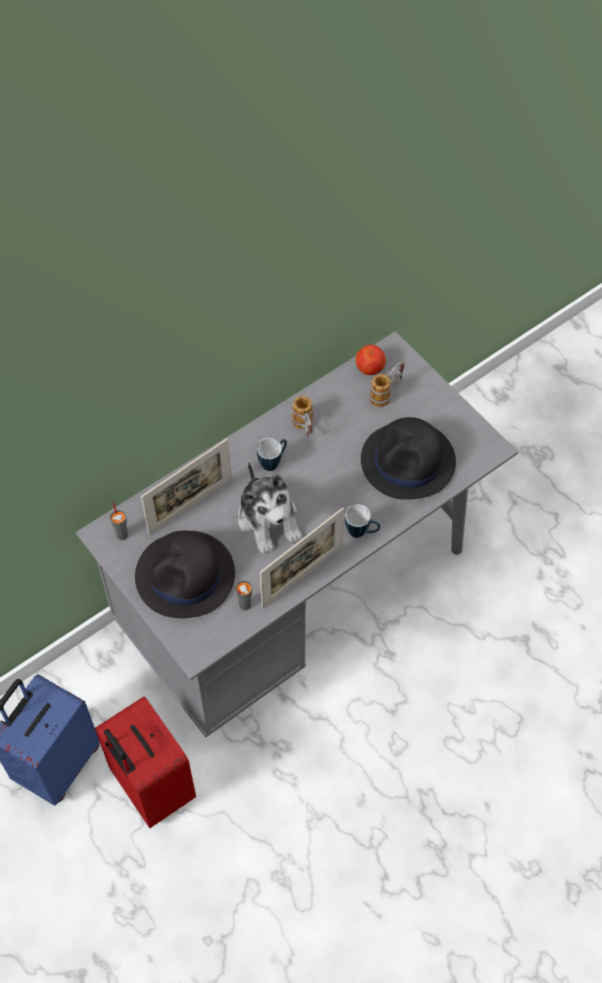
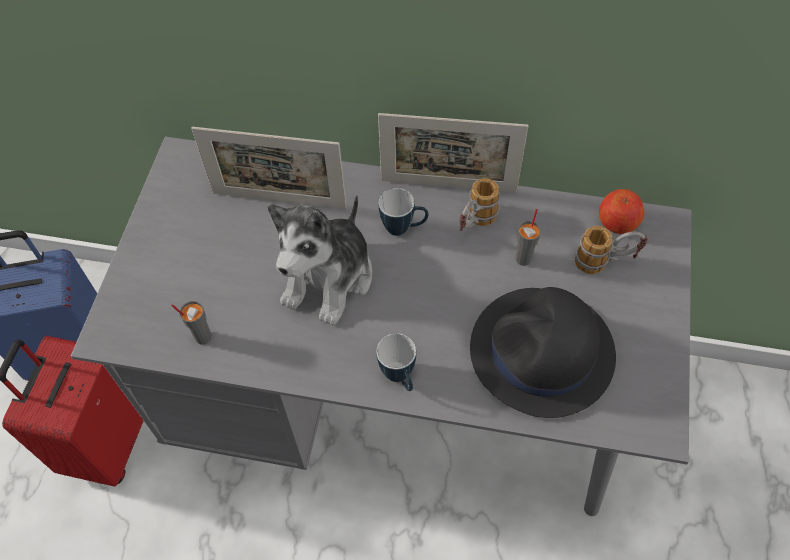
camera: 50 degrees right, 0 degrees up
grey cup [110,502,128,540] -> grey cup moved to [516,209,541,266]
black hat [135,531,235,618] -> none
picture frame [260,507,344,609] -> picture frame moved to [378,113,528,192]

